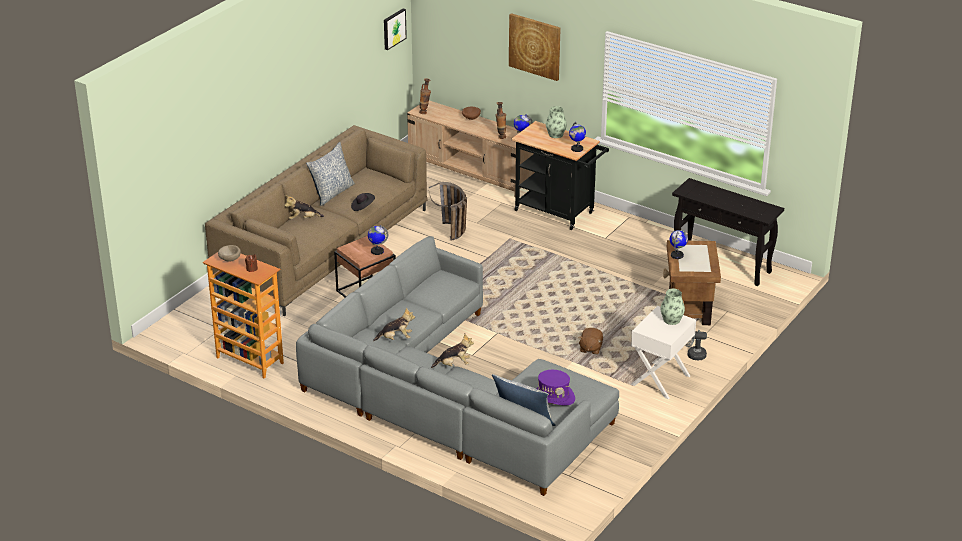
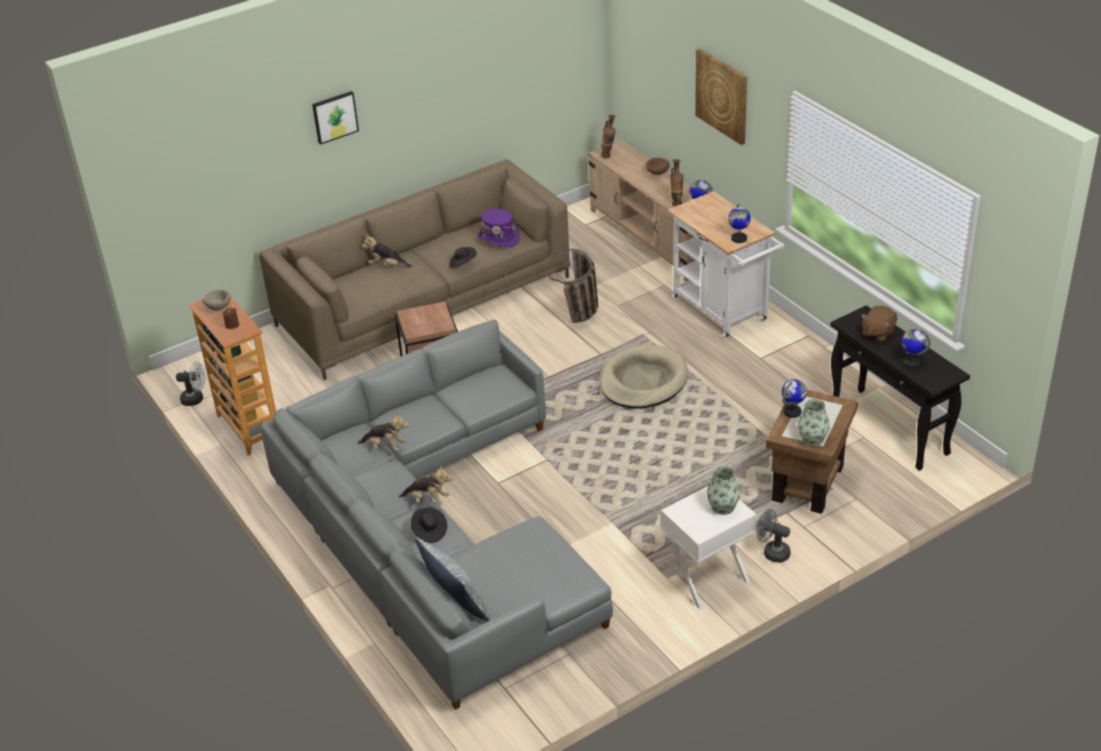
camera: 25 degrees right, 5 degrees up
pillow [306,142,355,206] -> none
globe [368,225,388,255] -> globe moved to [901,329,931,368]
picture [384,8,407,50] -> picture moved to [312,91,359,145]
black cart [512,121,609,230] -> white cart [668,191,784,339]
purple hat [536,370,575,406] -> purple hat moved to [477,209,520,247]
vase [546,106,567,138] -> vase moved to [798,399,830,446]
brown plush toy [578,328,603,355] -> brown plush toy moved to [861,306,897,342]
none -> white fan [176,361,205,406]
none -> black hat [411,508,447,543]
none -> beige dog bed [599,344,688,409]

